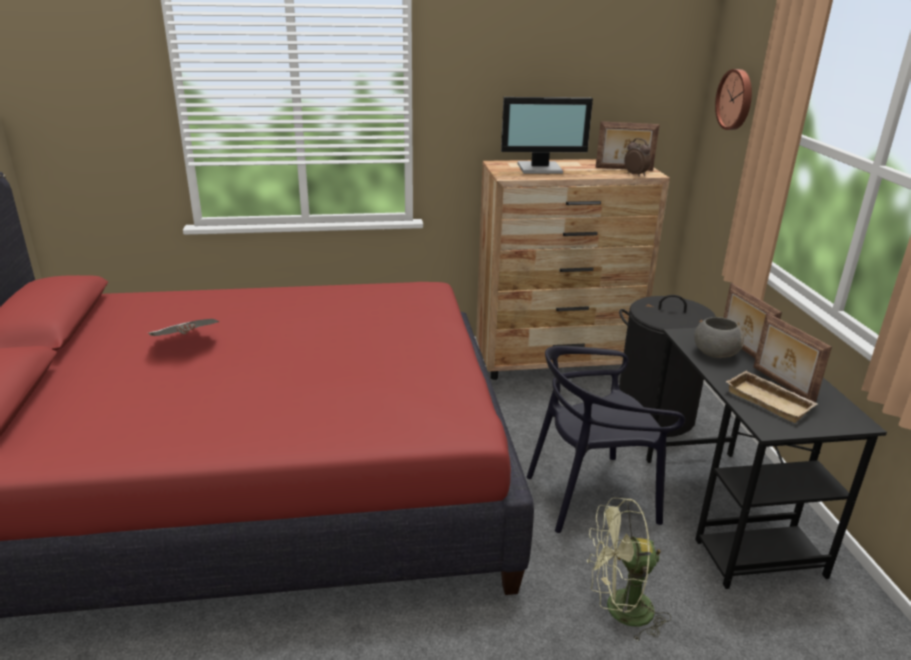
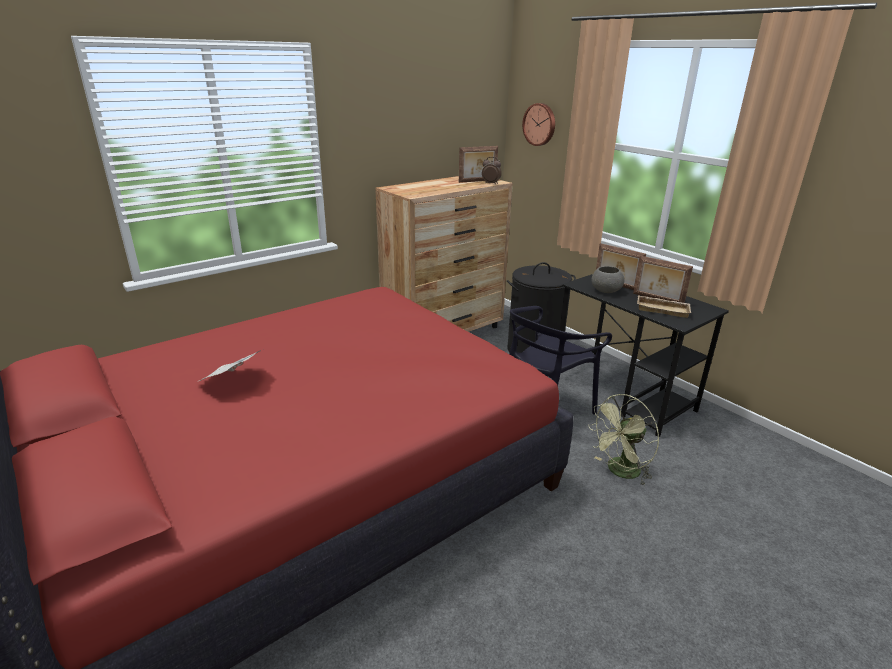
camera: 30 degrees left, 0 degrees up
monitor [501,97,593,174] -> none

